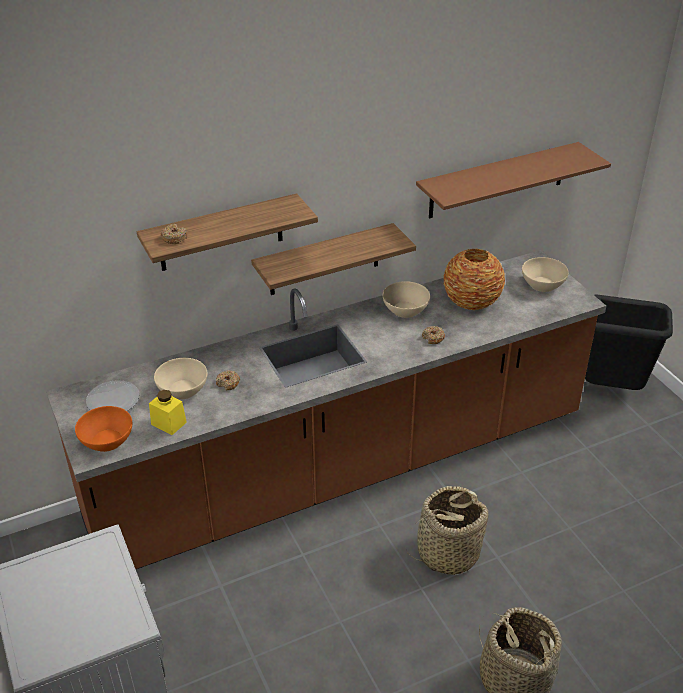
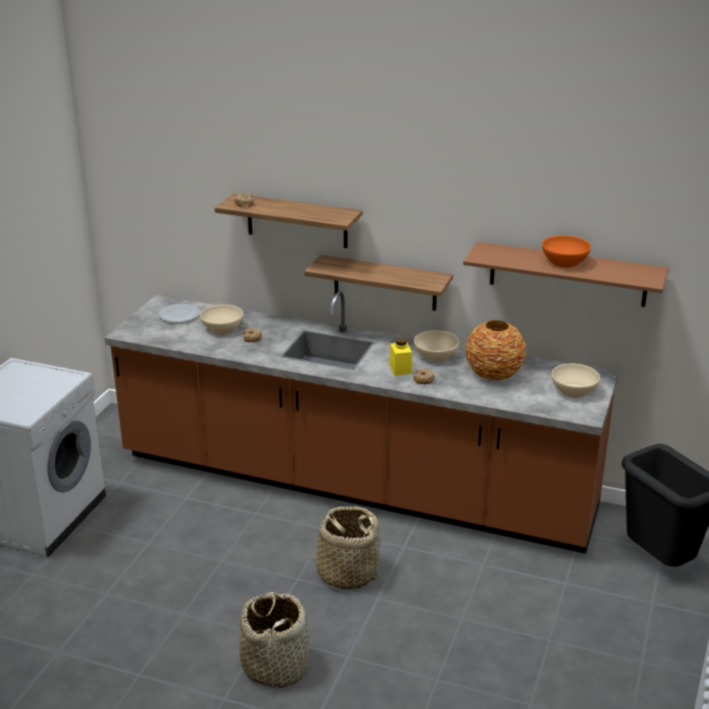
camera: 45 degrees right, 10 degrees down
orange bowl [75,406,132,452] -> orange bowl moved to [542,235,591,268]
yellow jar [149,390,187,435] -> yellow jar moved to [389,337,412,376]

